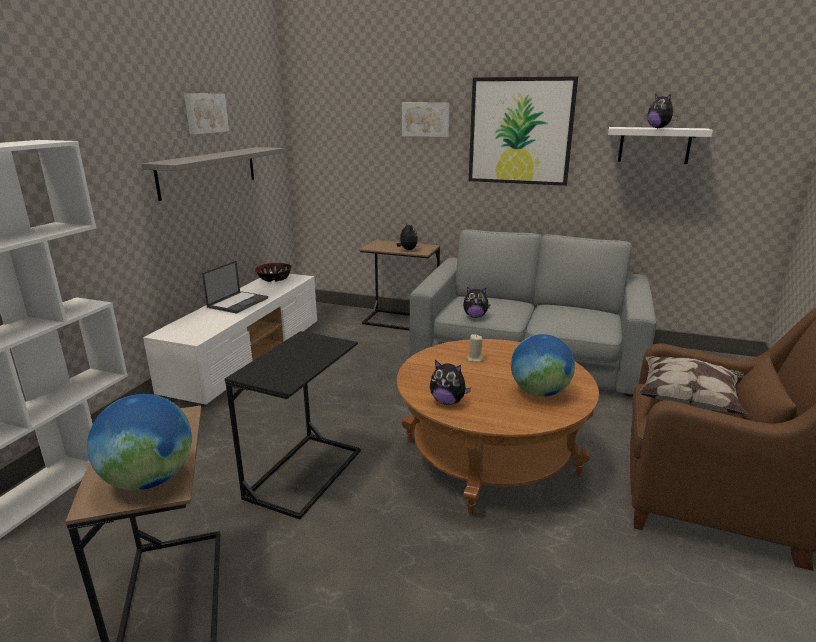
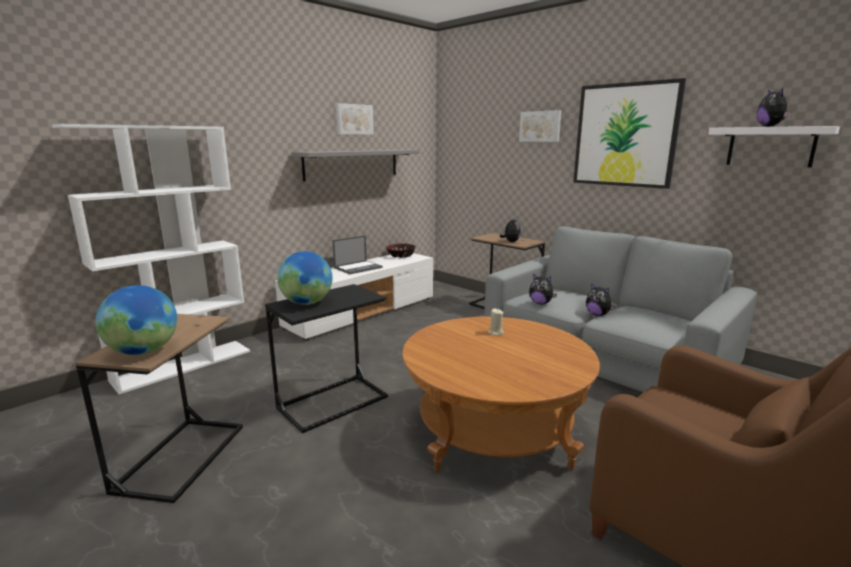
camera: 25 degrees right, 5 degrees down
plush toy [430,360,471,405] -> plush toy moved to [586,283,616,316]
globe [511,334,575,397] -> globe moved to [277,251,333,305]
pillow [639,356,748,414] -> none

